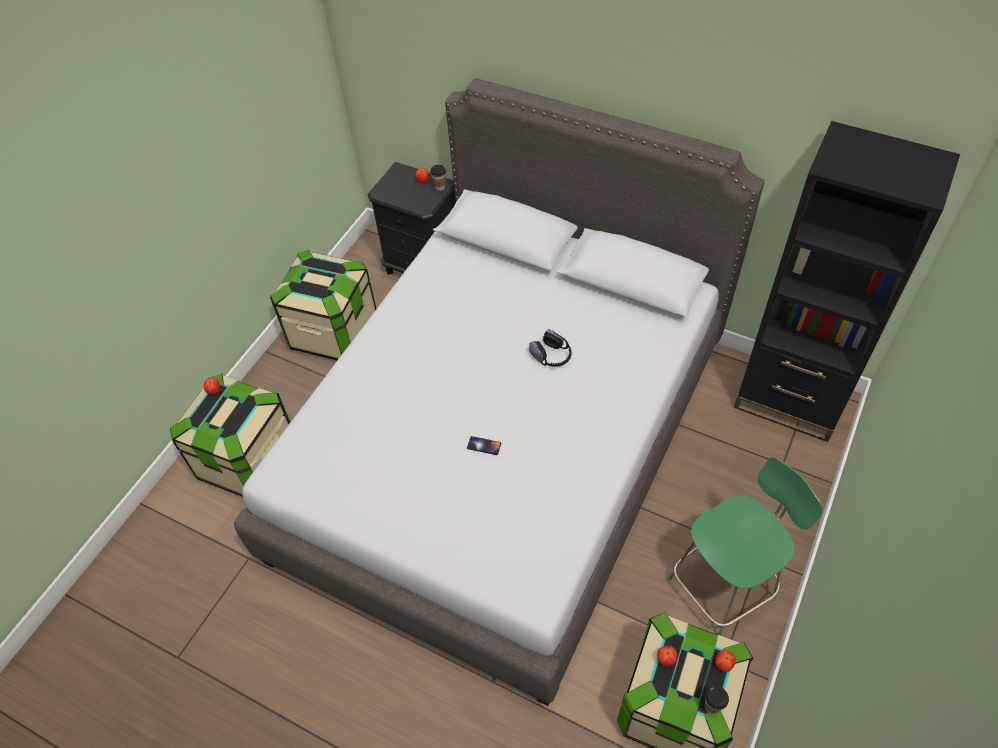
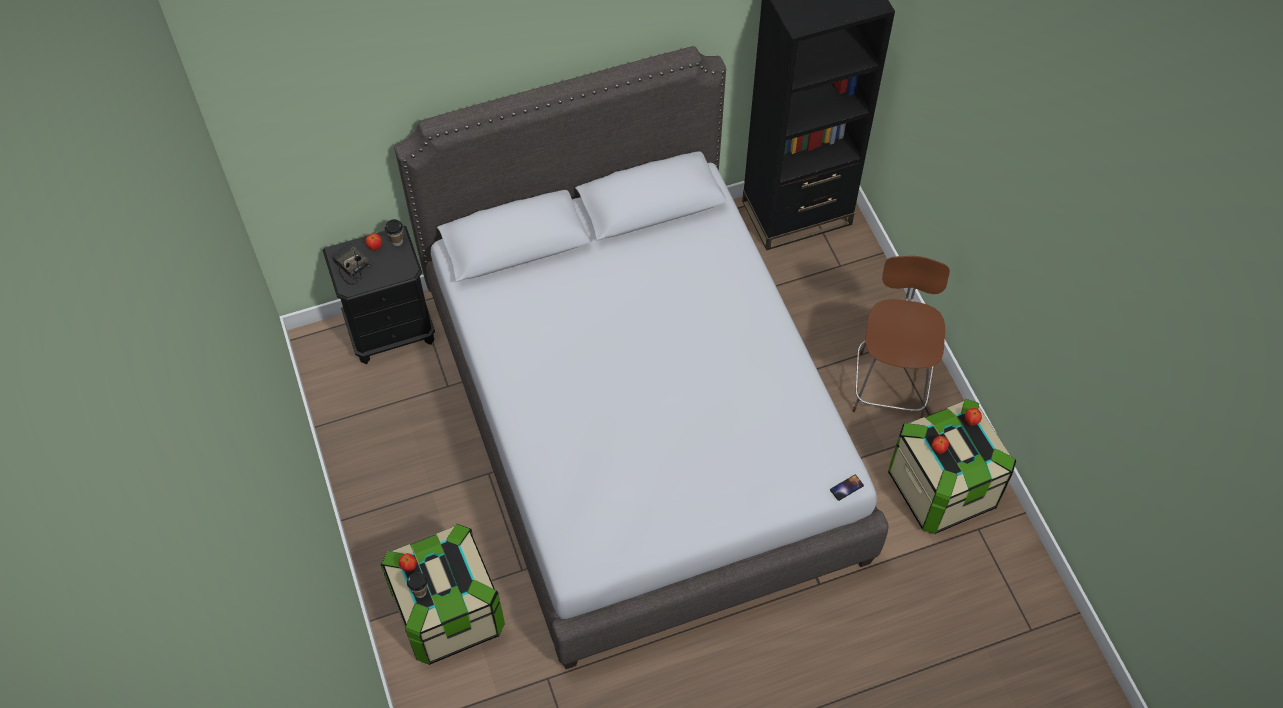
camera: 50 degrees left, 5 degrees up
storage box [270,249,377,360] -> none
phone [467,436,501,455] -> phone moved to [830,475,864,501]
headphones [529,329,572,367] -> none
green chair [669,457,823,635] -> brown chair [853,256,950,418]
cup [705,686,729,714] -> cup moved to [407,572,427,598]
none -> radio [332,243,371,285]

